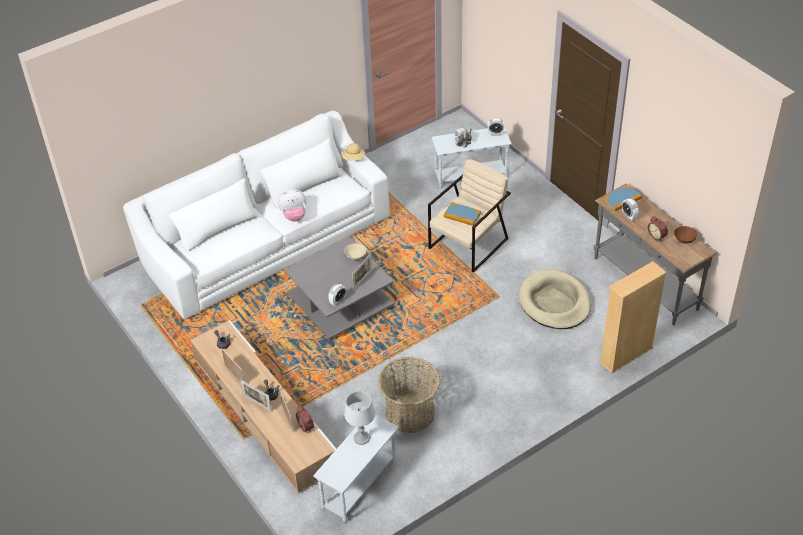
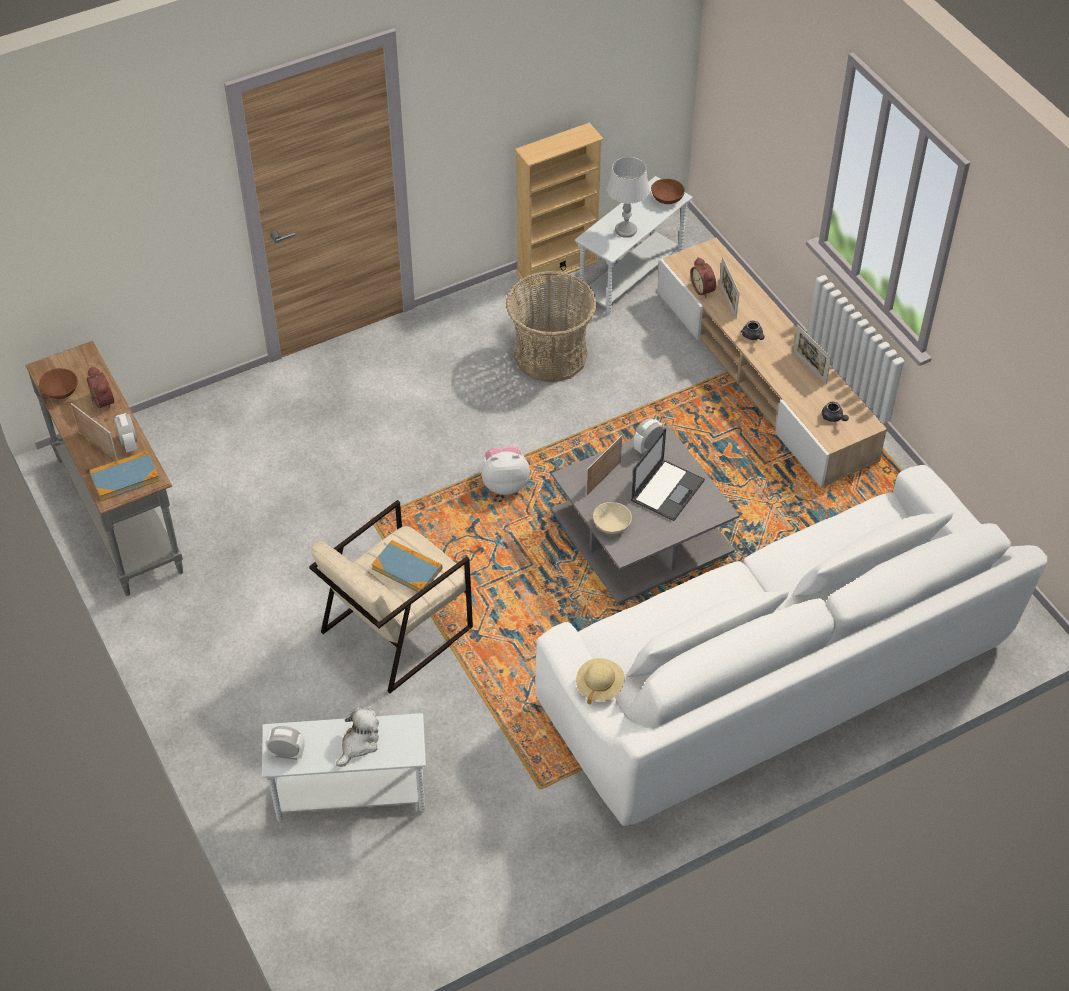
camera: 175 degrees left, 5 degrees up
picture frame [240,380,272,412] -> picture frame moved to [71,403,118,461]
plush toy [278,189,306,222] -> plush toy moved to [481,446,530,495]
beige dog bed [519,269,591,329] -> none
beige bookcase [599,261,667,374] -> beige bookcase moved to [515,123,604,288]
none -> laptop [631,428,705,521]
none -> brown bowl [651,179,685,204]

